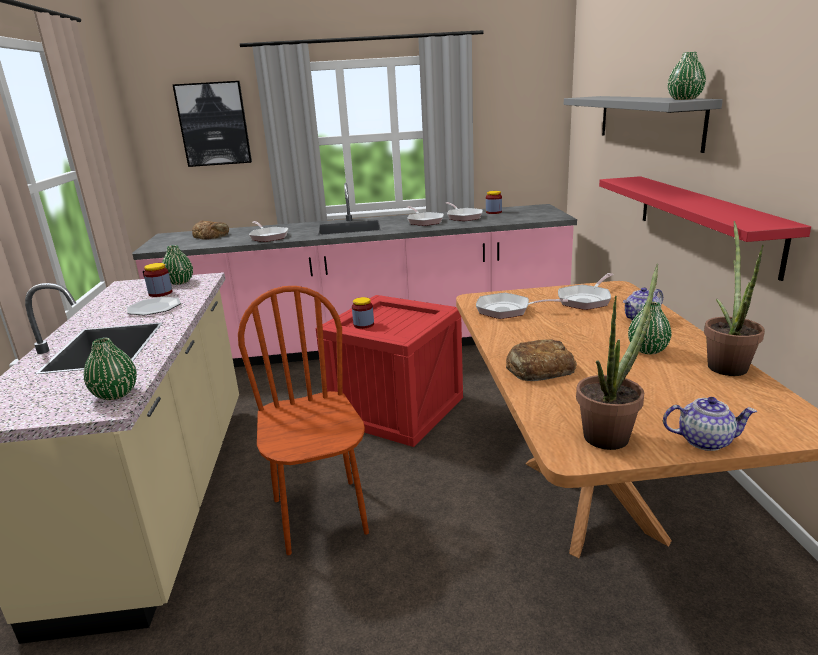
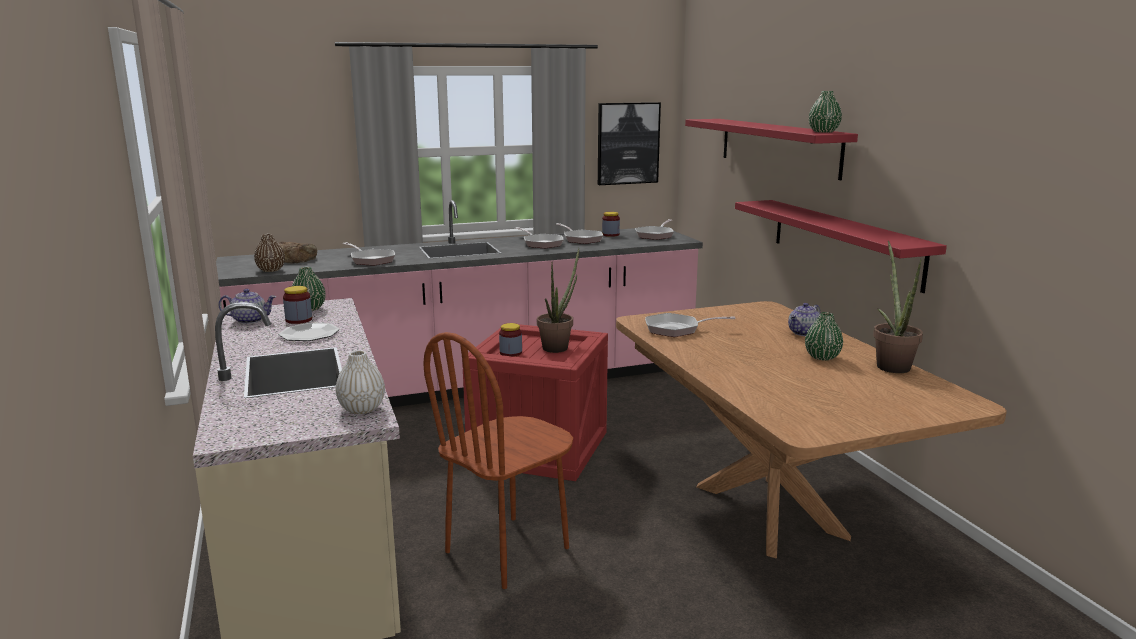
camera: 15 degrees left, 5 degrees down
green vase [84,338,137,400] -> white vase [336,351,385,414]
picture [173,81,252,167] -> picture moved to [598,102,661,185]
brown chair [238,286,369,555] -> brown chair turned 105 degrees counterclockwise [423,332,573,589]
bread [506,339,577,381] -> none
frying pan [558,273,614,310] -> frying pan moved to [635,219,674,240]
grey shelf [564,96,723,153] -> red shelf [685,119,858,180]
potted plant [576,264,658,450] -> potted plant moved to [537,248,579,353]
teapot [663,397,757,451] -> teapot moved to [218,289,276,324]
none -> brown vase [254,234,285,272]

